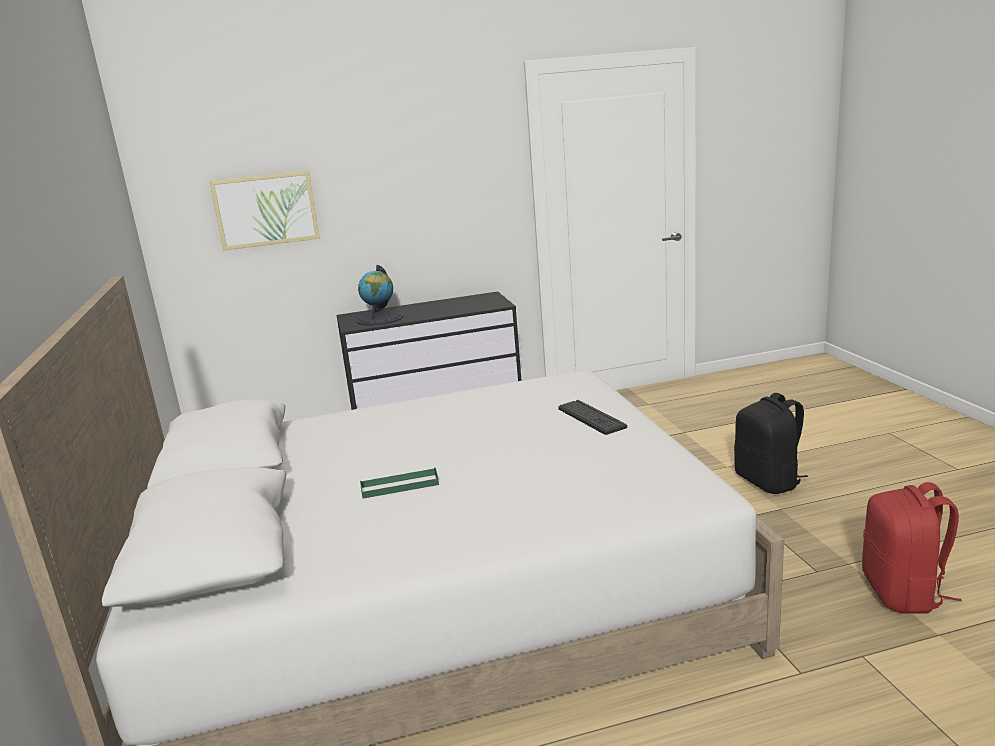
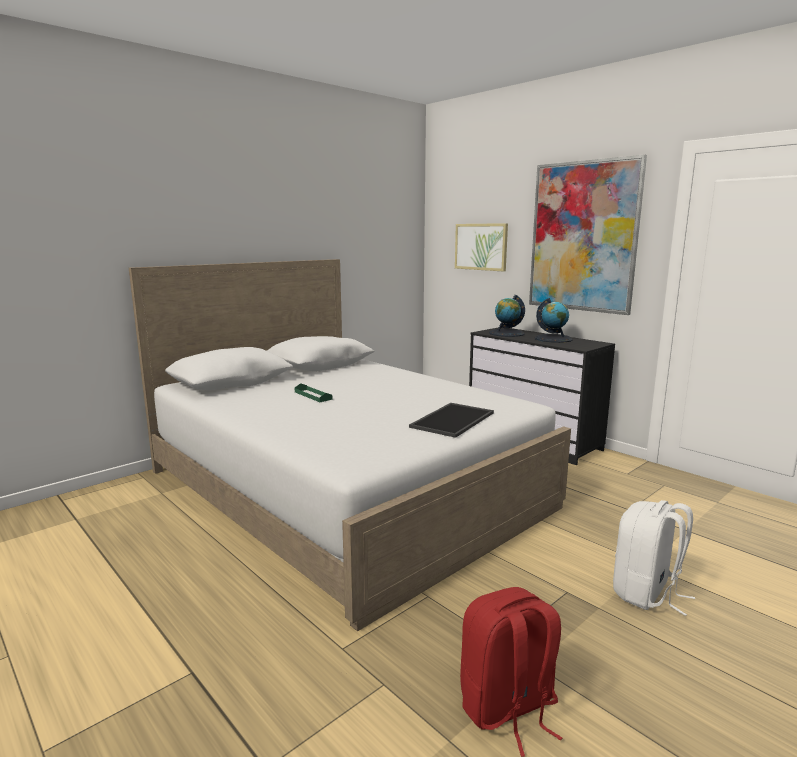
camera: 60 degrees right, 5 degrees down
keyboard [558,400,627,435] -> tray [409,403,494,438]
black backpack [734,393,808,494] -> white backpack [613,500,695,616]
none -> picture [529,155,647,315]
none -> globe [535,298,573,343]

